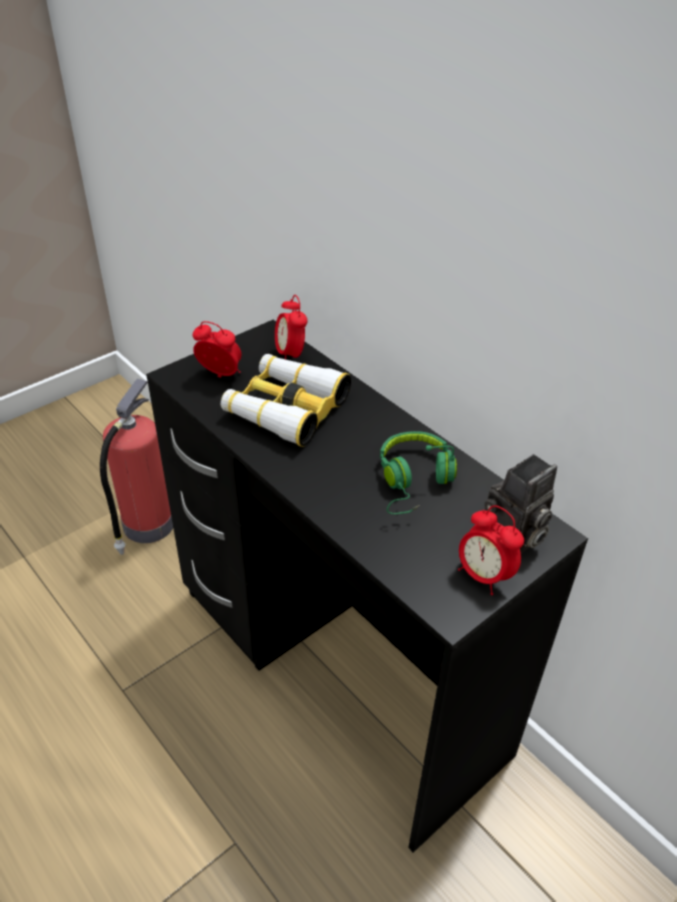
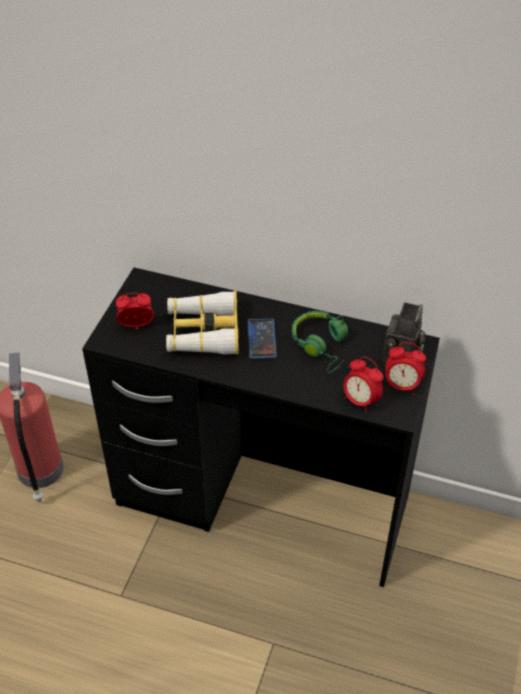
camera: 30 degrees left, 5 degrees up
alarm clock [275,295,308,359] -> alarm clock moved to [343,357,384,413]
none -> phone [248,319,277,359]

